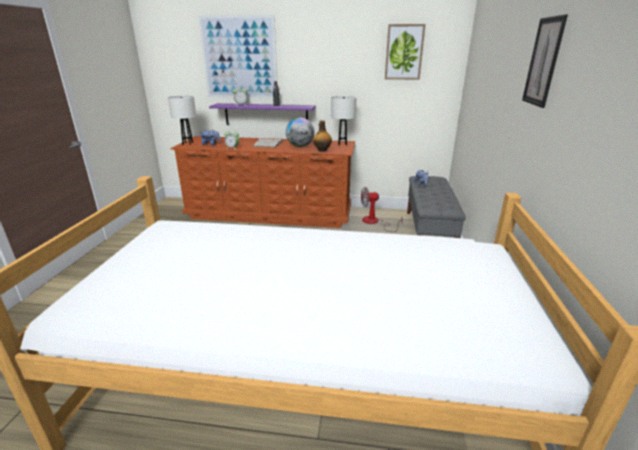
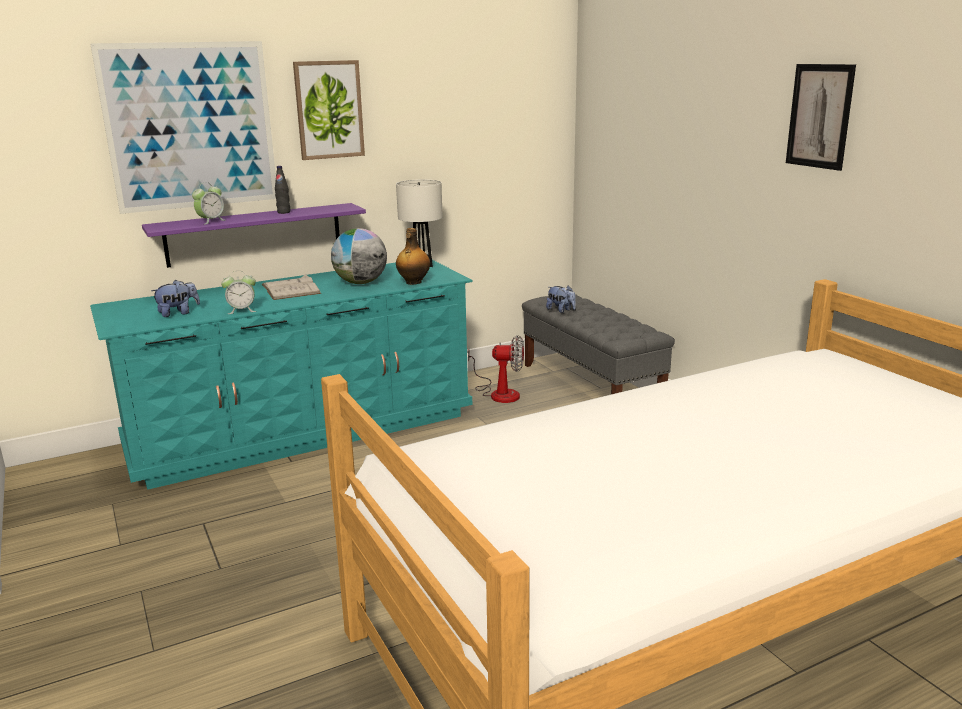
camera: 35 degrees left, 5 degrees down
white table lamp [168,96,196,145] -> none
brown dresser [170,136,355,228] -> turquoise dresser [90,260,473,490]
fan [361,187,403,232] -> fan turned 135 degrees counterclockwise [468,335,524,403]
picture [385,24,426,80] -> picture moved to [293,60,365,160]

